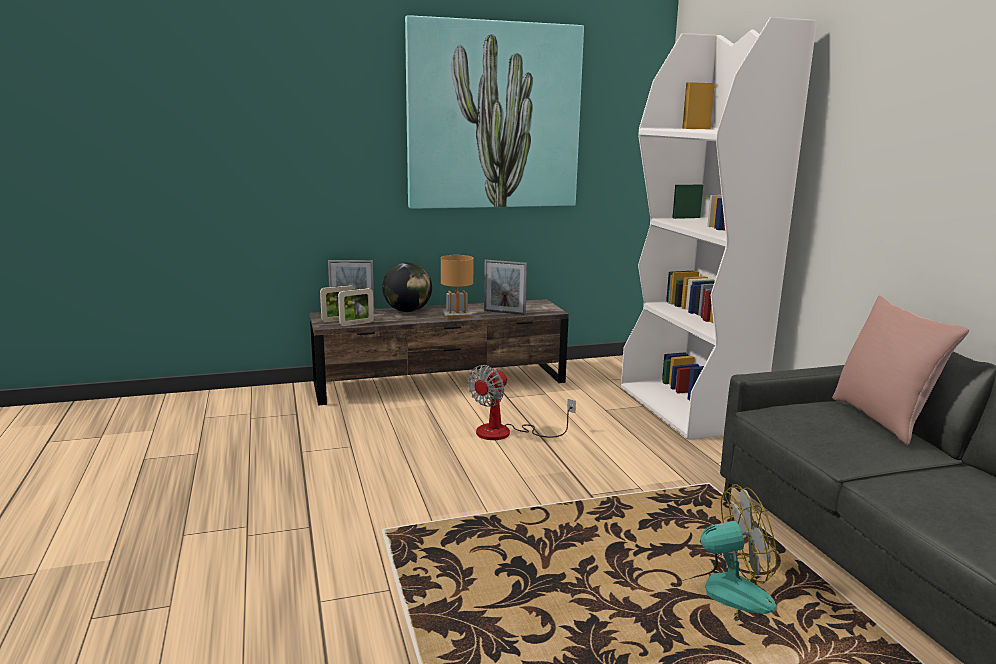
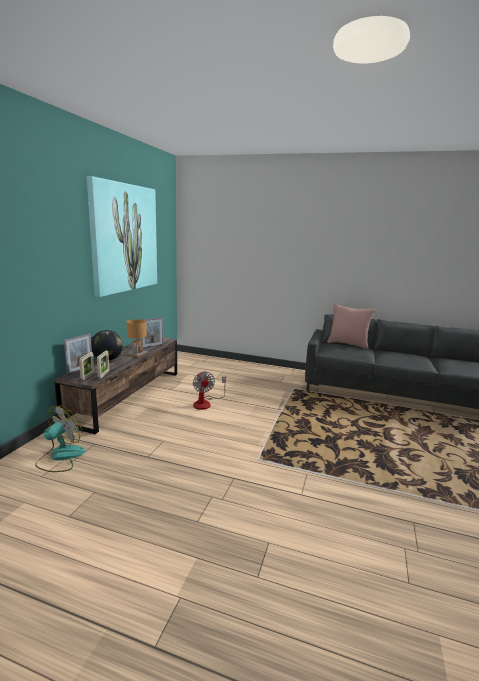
camera: 55 degrees left, 0 degrees up
white bookcase [621,17,817,440] -> none
fan [672,484,777,621] -> fan moved to [35,405,85,472]

